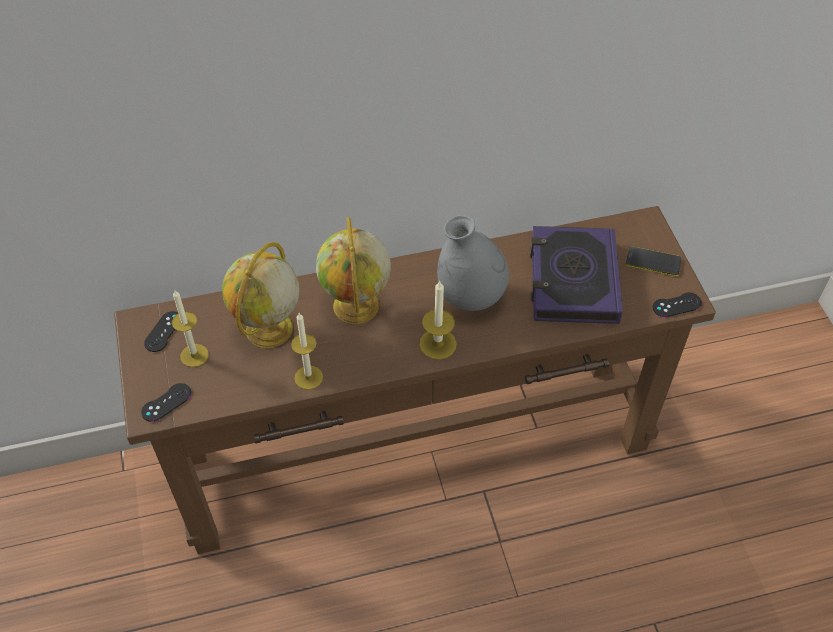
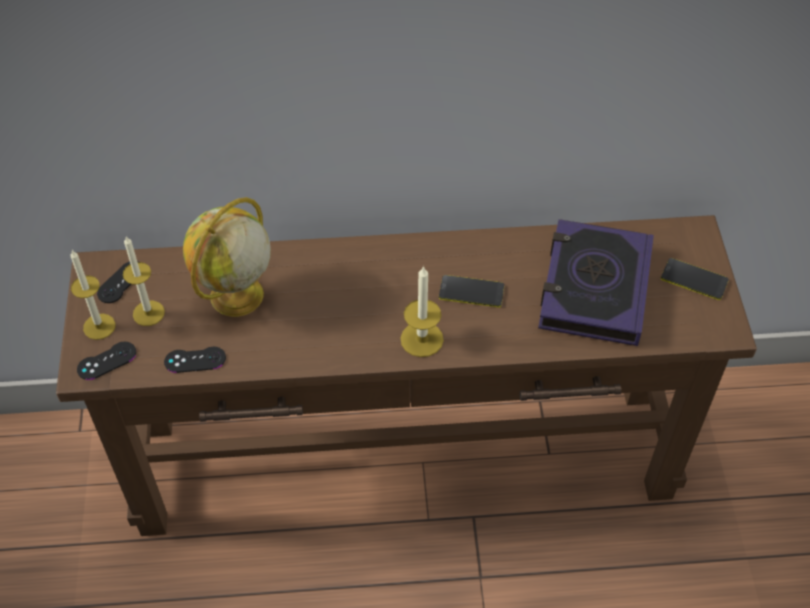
camera: 10 degrees right, 0 degrees up
candle [291,313,323,390] -> candle moved to [70,250,115,340]
globe [316,217,391,324] -> none
grey vase [437,215,509,311] -> phone [439,275,504,307]
black game controller [653,292,702,317] -> black game controller moved to [164,347,226,373]

